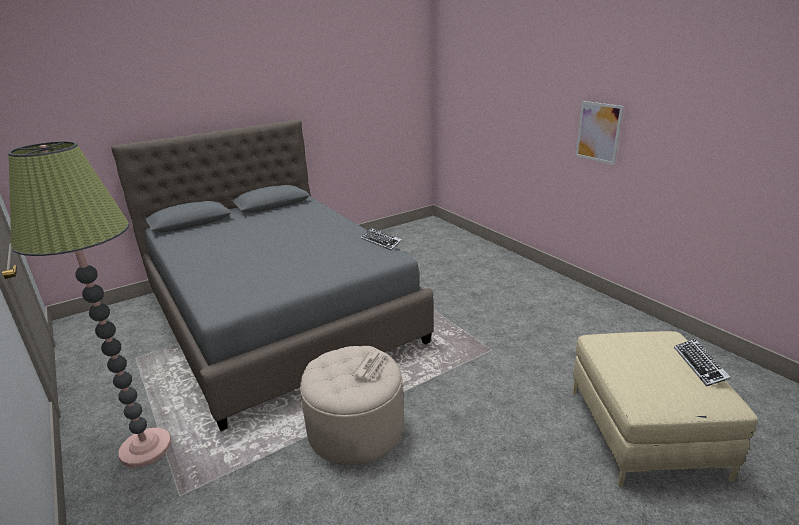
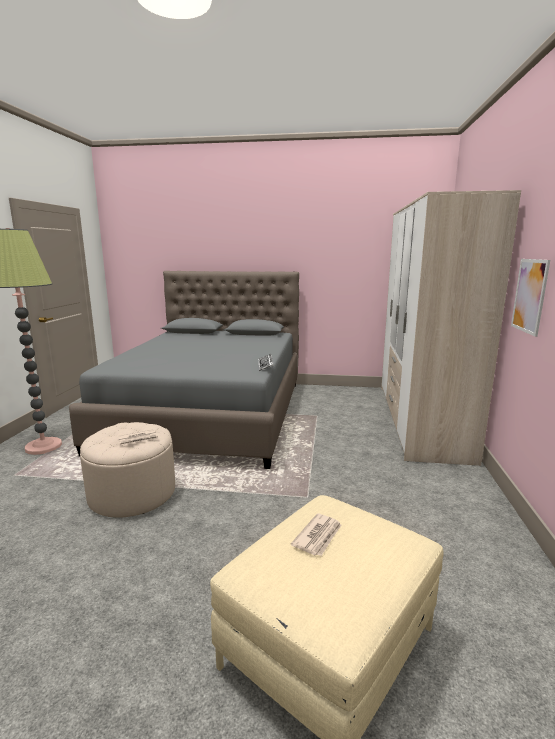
camera: 40 degrees right, 10 degrees down
keyboard [674,339,731,387] -> none
none -> newspaper [291,513,342,556]
none -> wardrobe [381,190,521,466]

